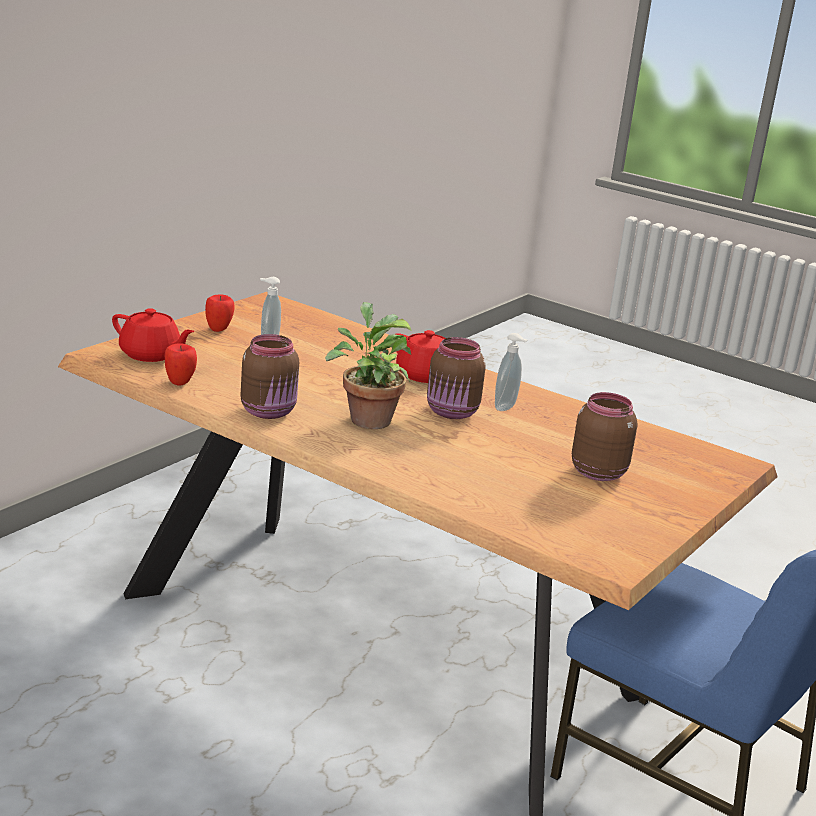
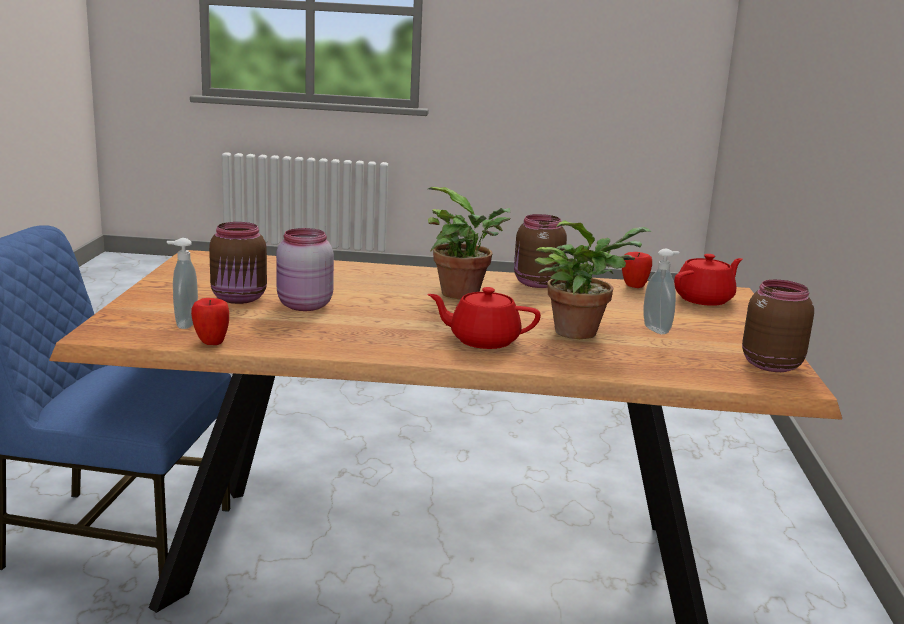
camera: 150 degrees right, 5 degrees down
red teapot [112,308,194,362] -> red teapot turned 150 degrees clockwise [674,254,742,306]
apple [205,294,235,332] -> apple moved to [191,298,229,345]
brown jar [427,337,486,419] -> brown jar moved to [742,280,814,372]
soap dispenser [495,333,528,411] -> soap dispenser moved to [167,238,198,329]
none -> pink jar [276,228,334,311]
none -> potted plant [535,220,652,339]

